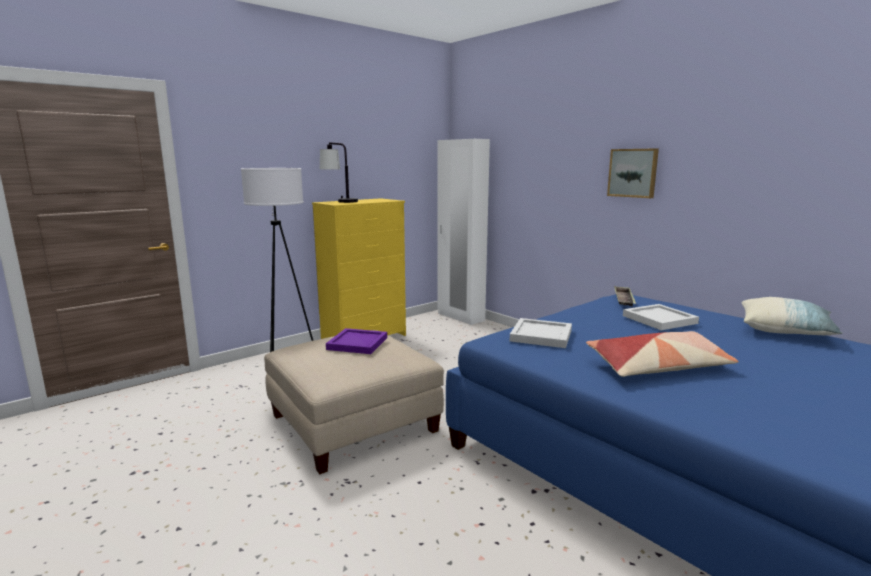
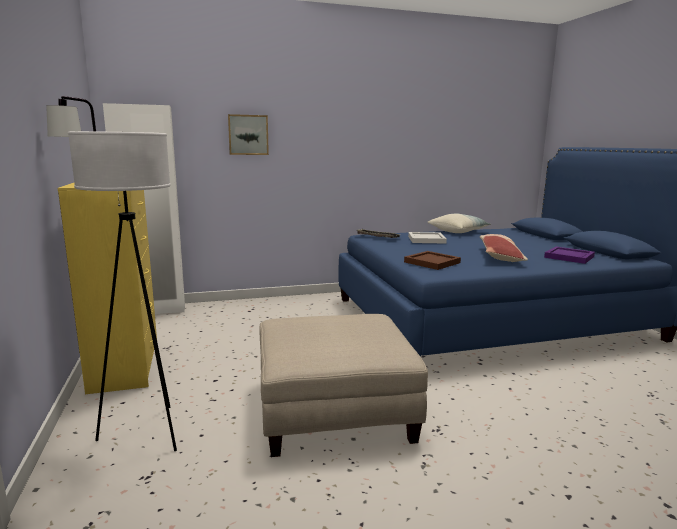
camera: 65 degrees left, 0 degrees up
purple tray [326,328,387,354] -> purple tray moved to [544,247,595,264]
white tray [510,318,572,348] -> brown tray [404,251,461,270]
picture [607,148,659,198] -> picture moved to [228,114,269,155]

